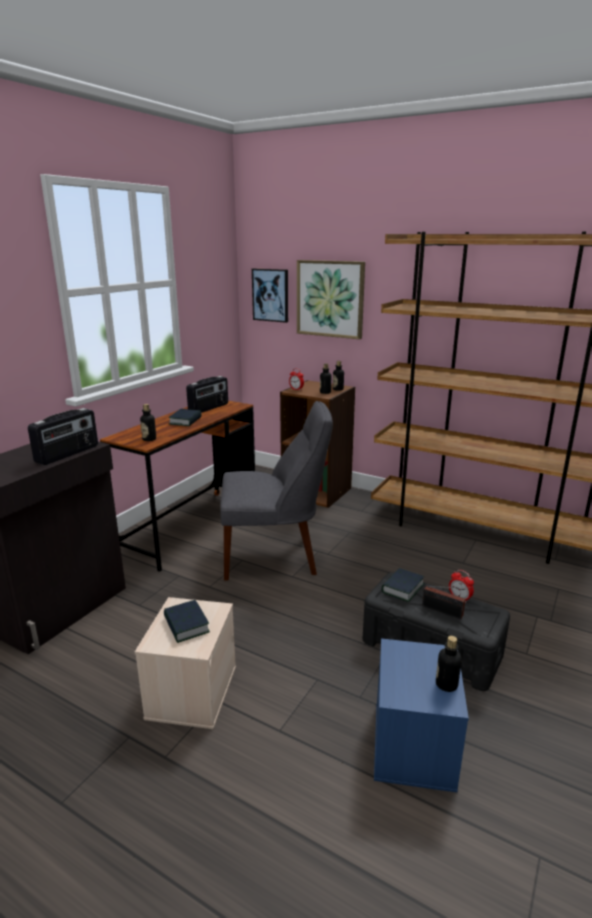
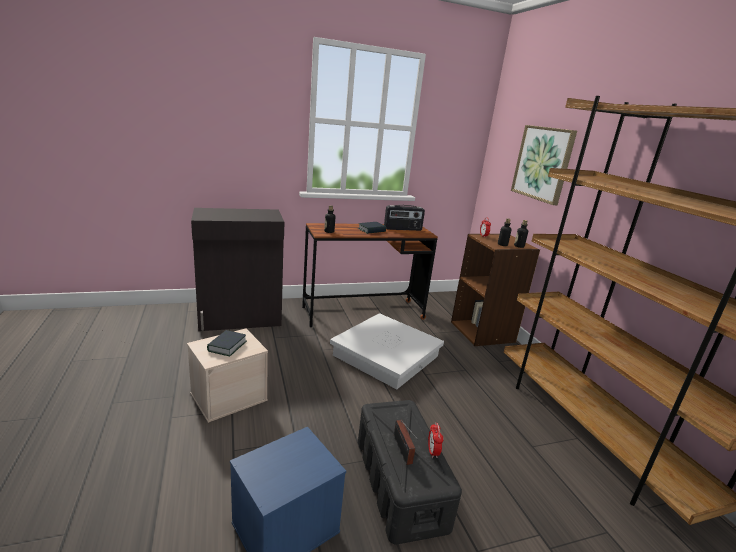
camera: 40 degrees right, 0 degrees up
radio [28,408,98,465] -> none
grey chair [220,401,333,581] -> white storage box [330,313,444,389]
picture [252,269,288,323] -> none
book [382,568,424,602] -> none
bottle [436,636,462,692] -> none

